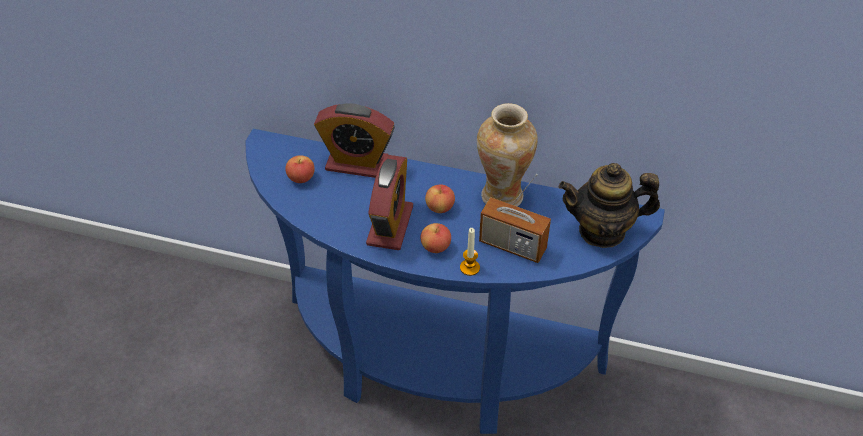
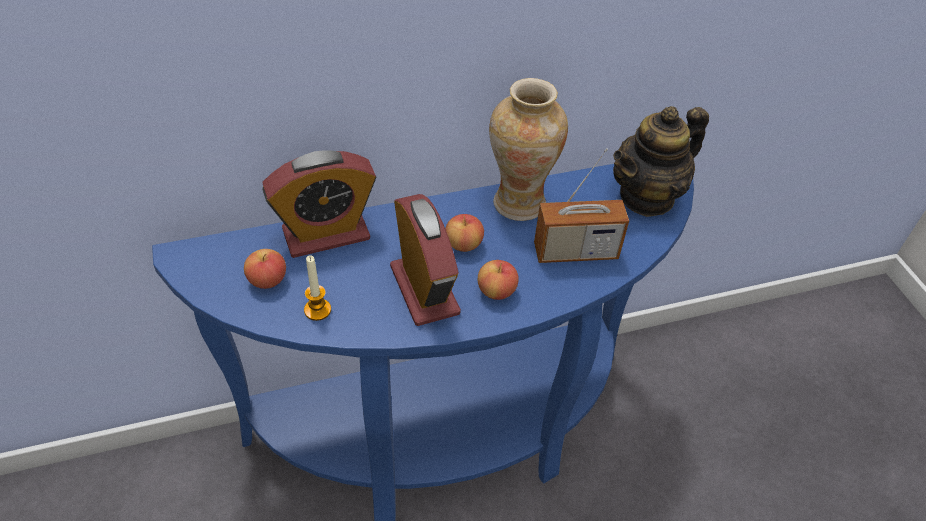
camera: 35 degrees left, 0 degrees up
candle [460,228,480,276] -> candle moved to [304,255,331,321]

